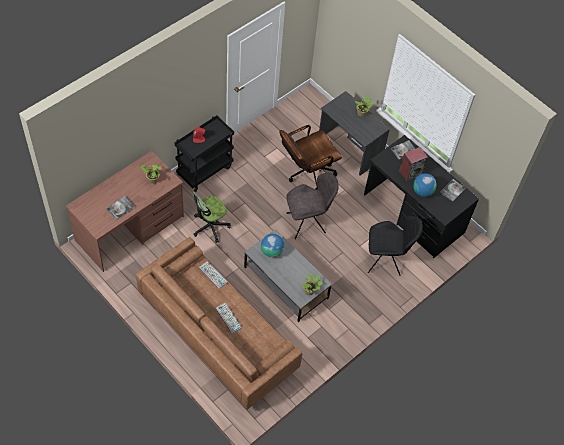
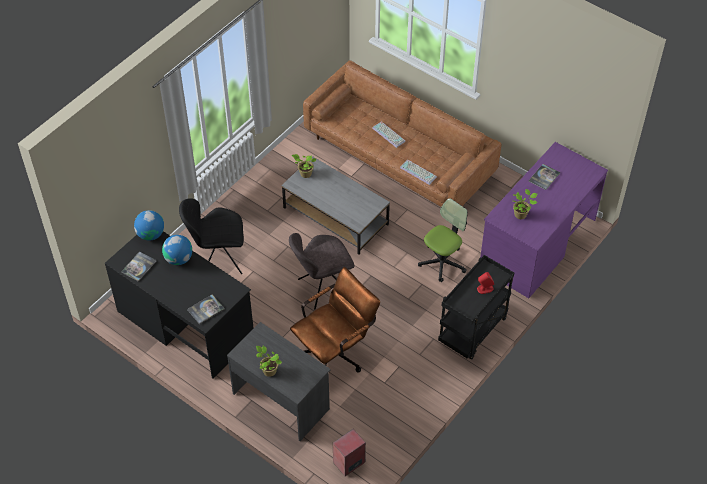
camera: 175 degrees right, 5 degrees down
brown desk [66,151,184,272] -> purple desk [480,142,608,298]
globe [261,234,284,257] -> globe moved to [134,210,164,240]
speaker [399,147,428,181] -> speaker moved to [333,429,366,476]

